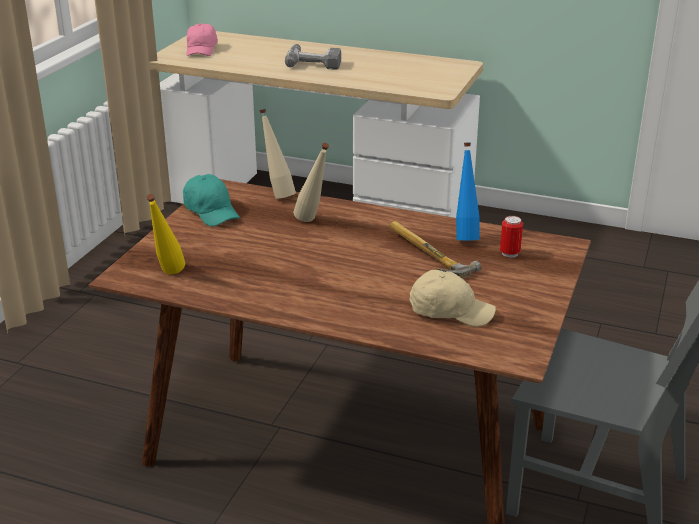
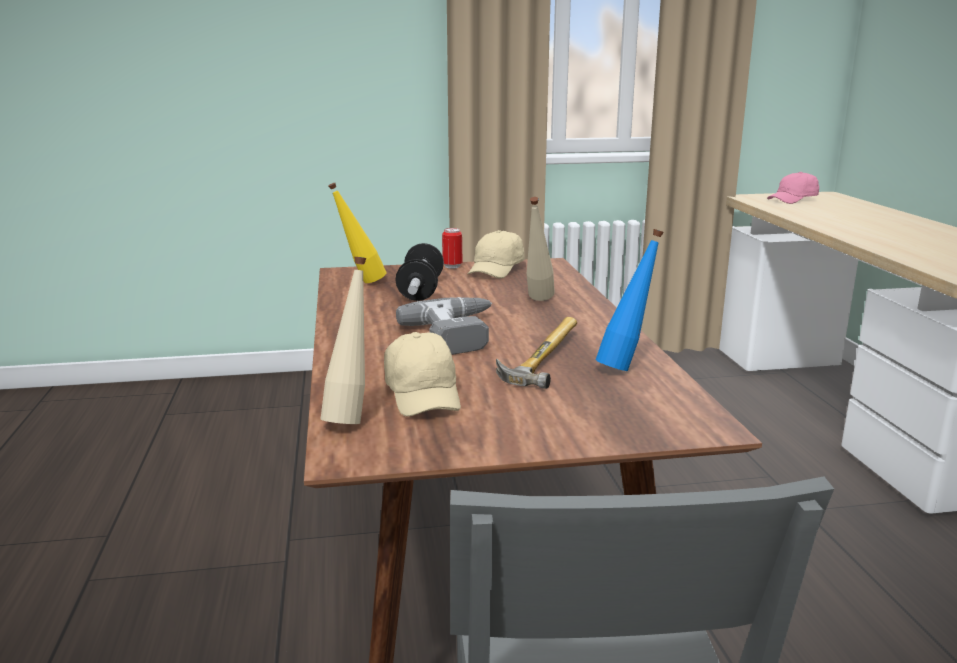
camera: 60 degrees right, 10 degrees down
turquoise cap [183,174,240,226] -> beige cap [468,230,524,279]
beige bottle [259,109,296,199] -> beige bottle moved to [320,257,366,424]
power drill [285,44,341,70] -> power drill moved to [396,297,492,355]
can [500,216,523,258] -> can moved to [442,228,462,269]
none -> dumbbell [395,243,444,301]

